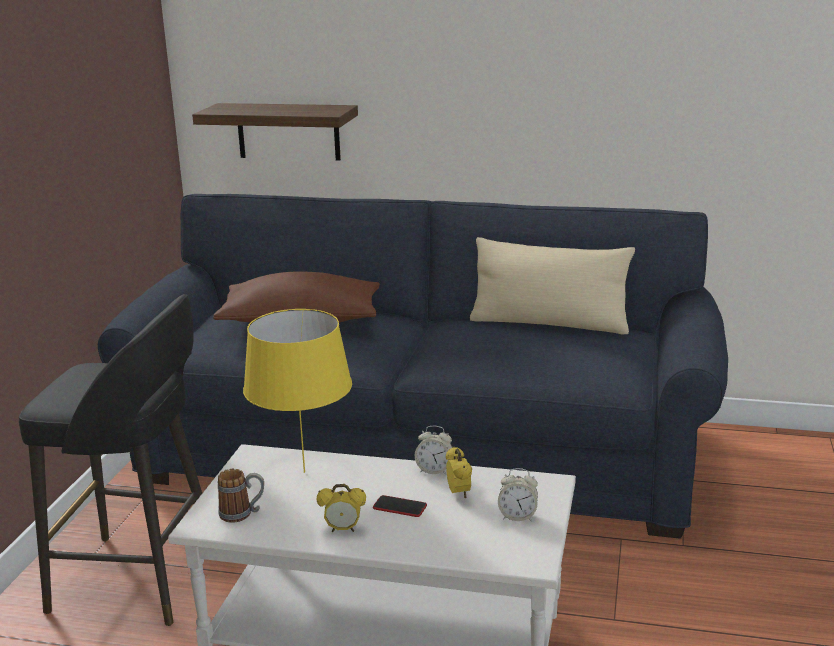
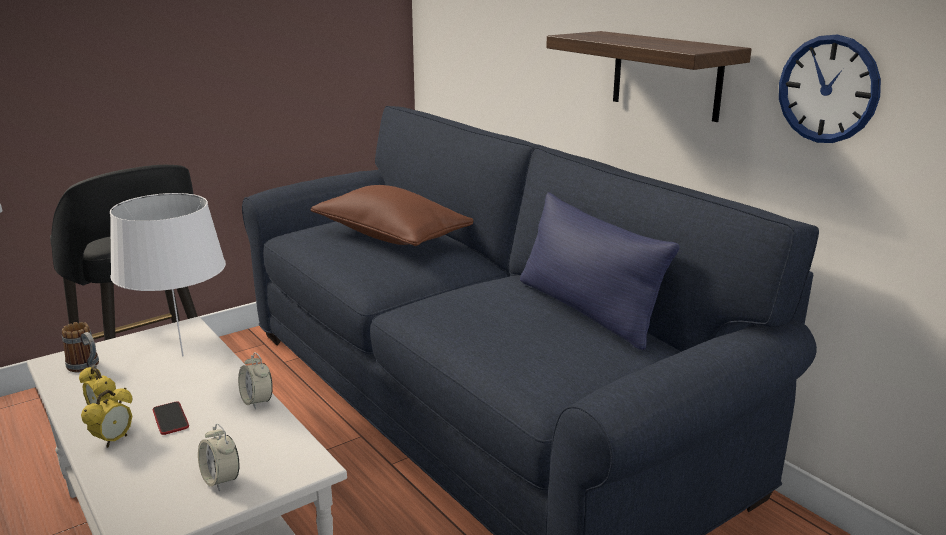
camera: 40 degrees right, 0 degrees up
shelf [192,103,358,161] -> shelf moved to [546,31,752,122]
yellow table lamp [243,309,352,473] -> white table lamp [110,193,226,357]
alarm clock [446,447,472,499] -> alarm clock moved to [81,388,132,448]
beige pillow [470,237,635,334] -> blue pillow [520,192,680,350]
none -> wall clock [779,34,881,143]

